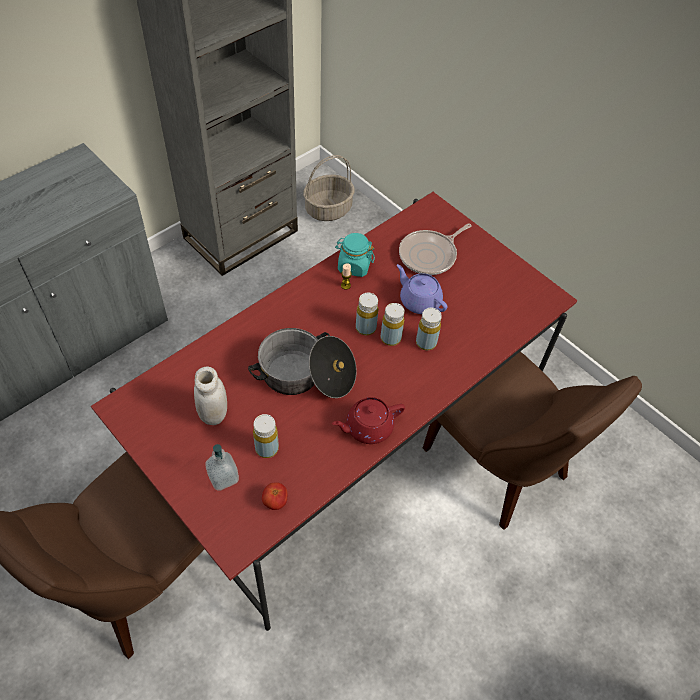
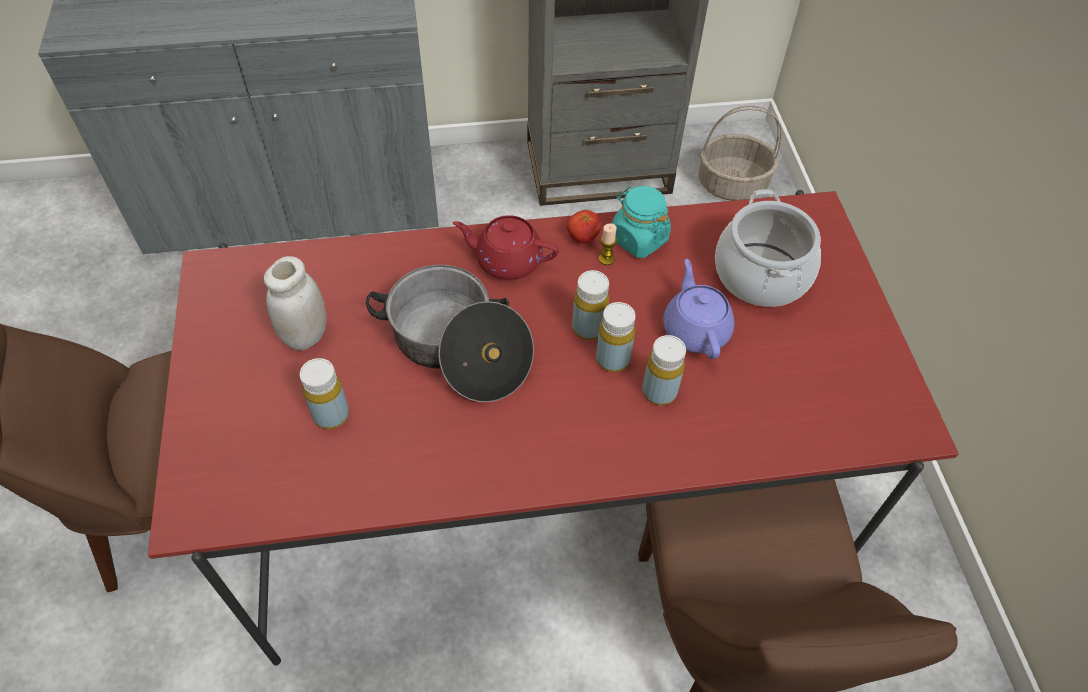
camera: 35 degrees right, 0 degrees up
soap dispenser [205,444,239,491] -> none
tomato [262,482,288,510] -> tomato moved to [567,210,601,244]
red teapot [332,397,405,444] -> red teapot moved to [453,215,559,280]
frying pan [399,223,472,275] -> cooking pot [715,189,821,307]

